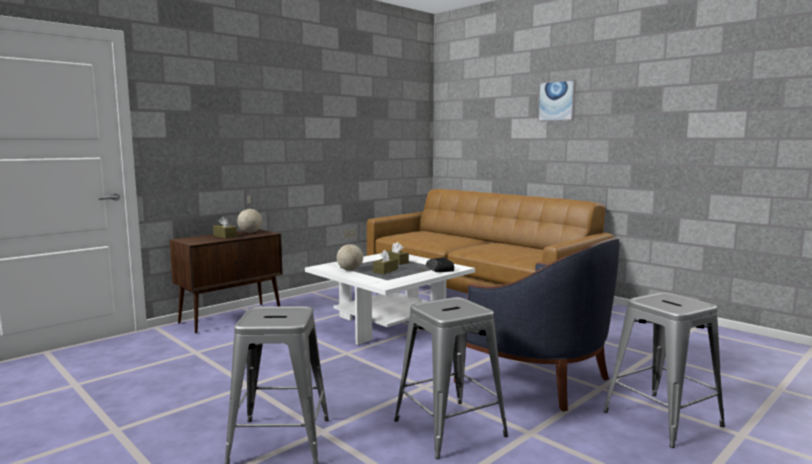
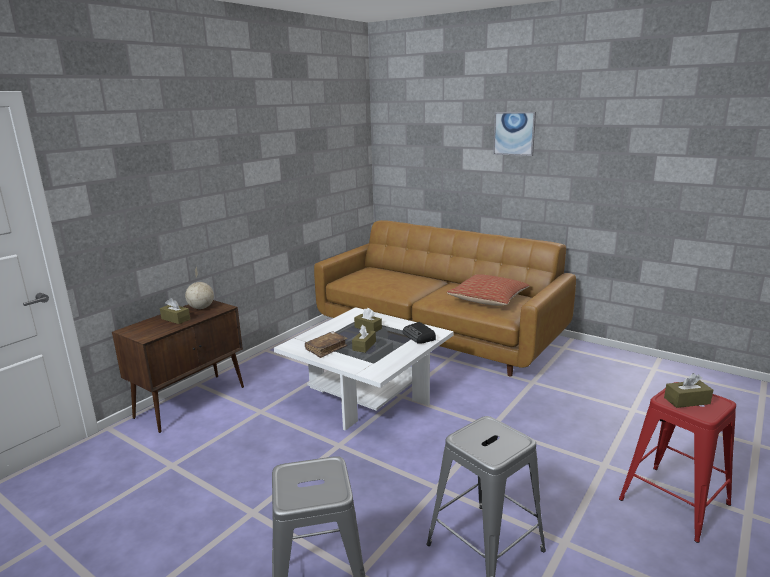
camera: 10 degrees left, 10 degrees up
globe [337,229,363,271] -> brown book [305,331,348,358]
blue armchair [454,238,620,411] -> none
grey stool [603,292,725,448] -> red stool [619,382,736,543]
none -> pillow [446,274,530,306]
none -> brown tissue box [664,373,713,408]

